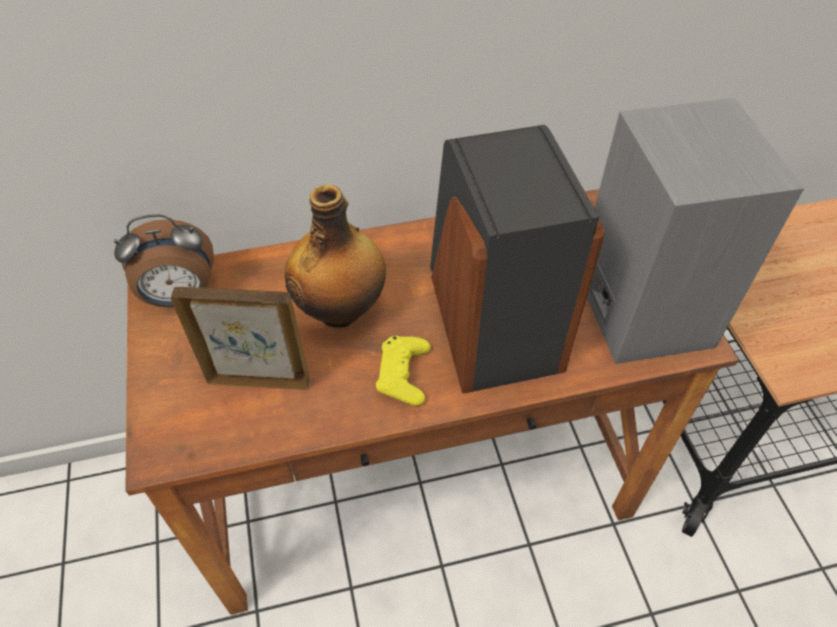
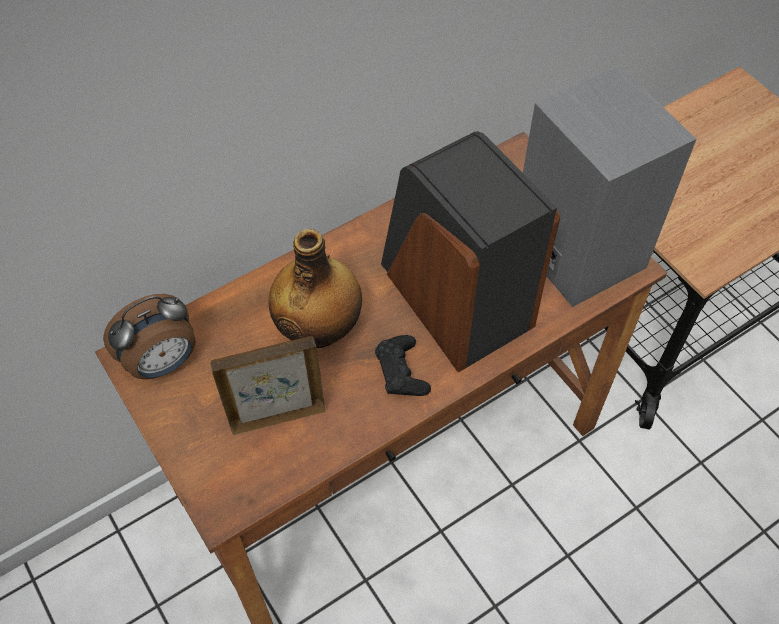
camera: 20 degrees left, 5 degrees up
yellow game controller [376,336,431,406] -> black game controller [375,335,431,396]

